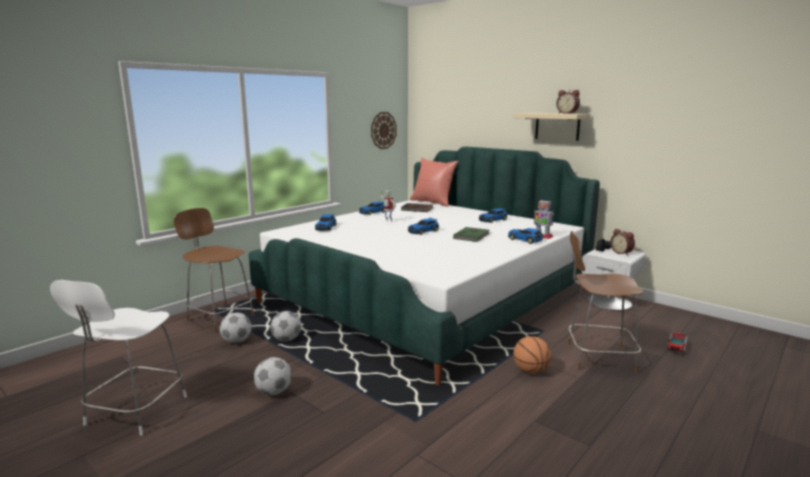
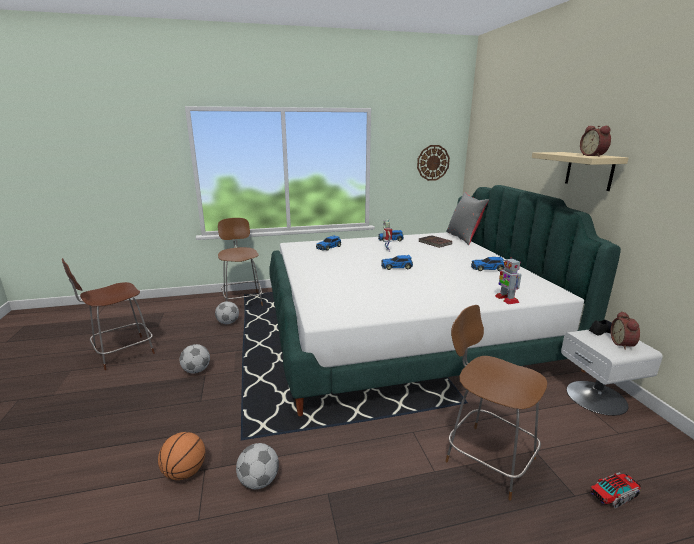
camera: 35 degrees right, 5 degrees up
white chair [50,280,187,436] -> brown chair [62,258,155,370]
football [271,311,301,341] -> football moved to [236,443,279,489]
red pillow [410,157,459,207] -> grey pillow [446,192,489,245]
green book [453,227,490,242] -> none
toy car [508,228,544,244] -> none
basketball [513,336,551,374] -> basketball moved to [158,432,205,480]

